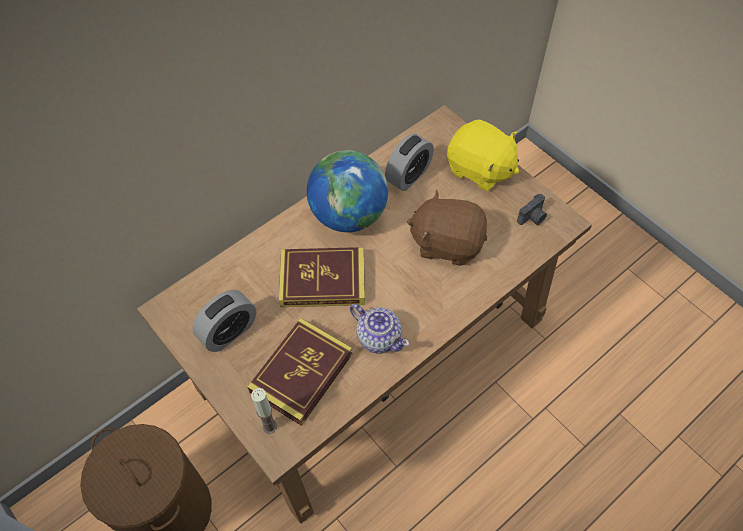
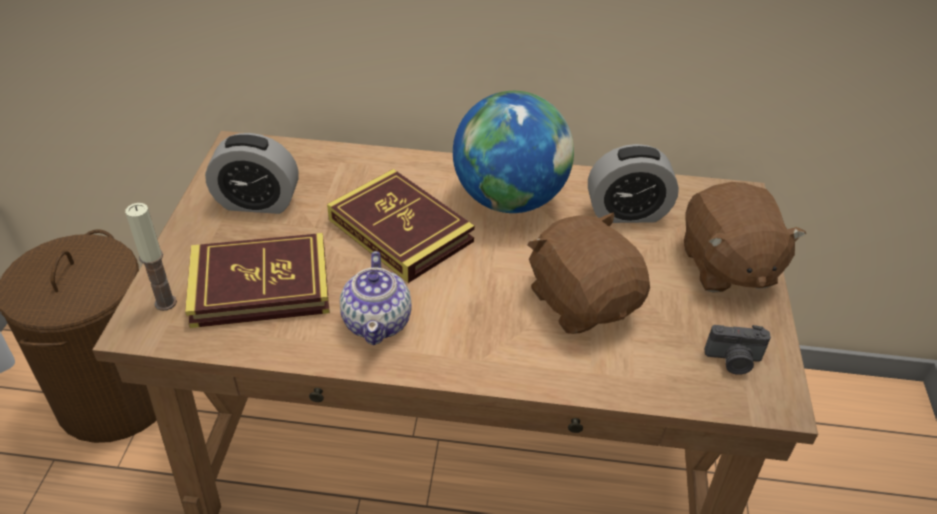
camera: 45 degrees right, 15 degrees down
yellow plush toy [447,119,519,191] -> brown plush toy [684,182,806,293]

